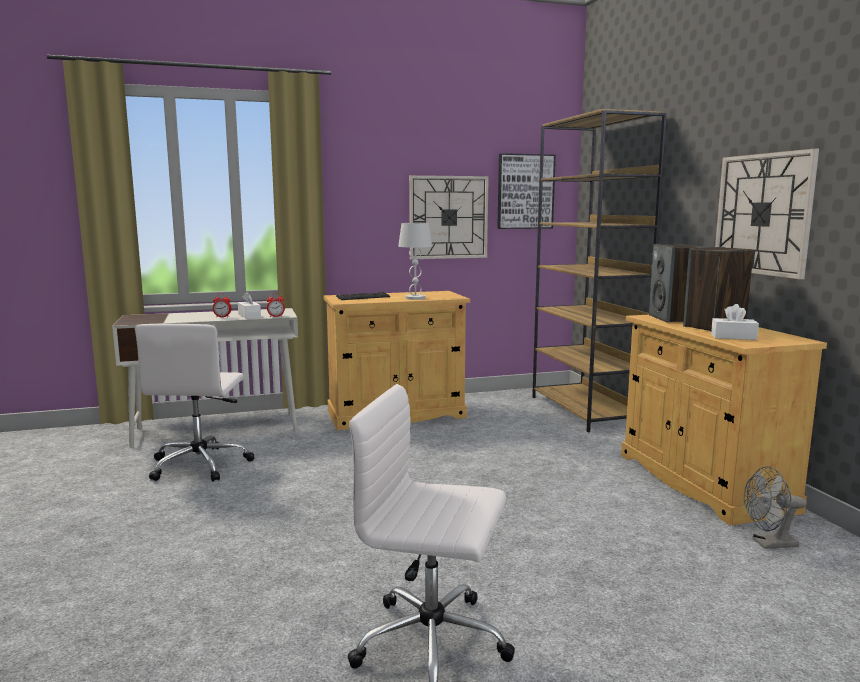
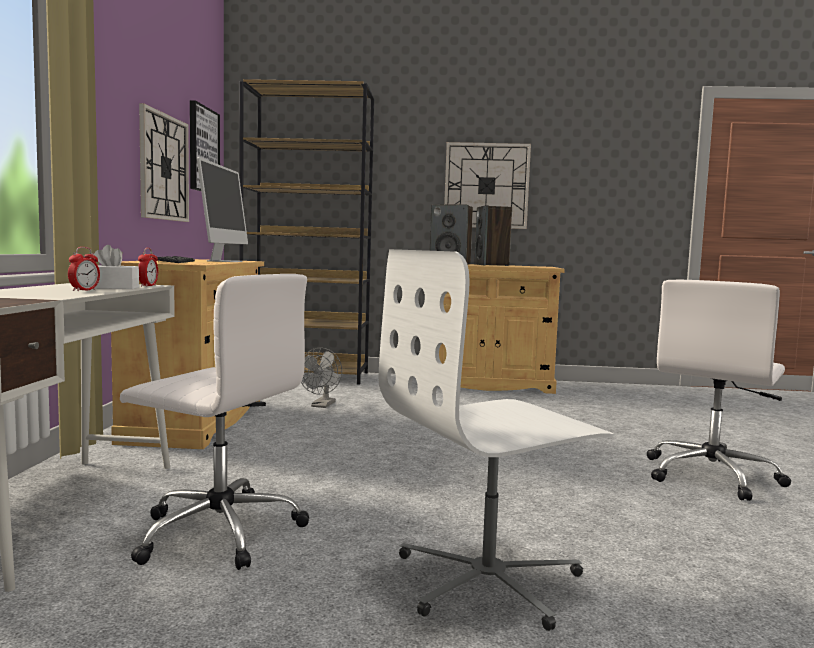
camera: 70 degrees left, 5 degrees down
white table lamp [398,223,432,300] -> monitor [197,157,248,262]
white tissue box [711,304,759,340] -> none
grey fan [744,466,807,549] -> grey fan moved to [301,348,342,408]
none -> white office chair [379,249,614,631]

